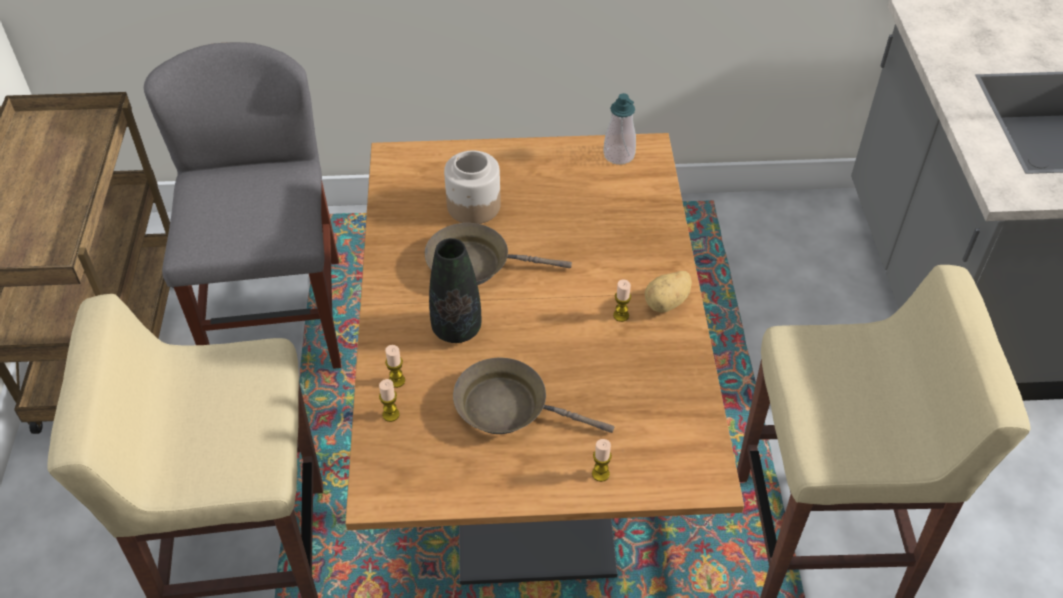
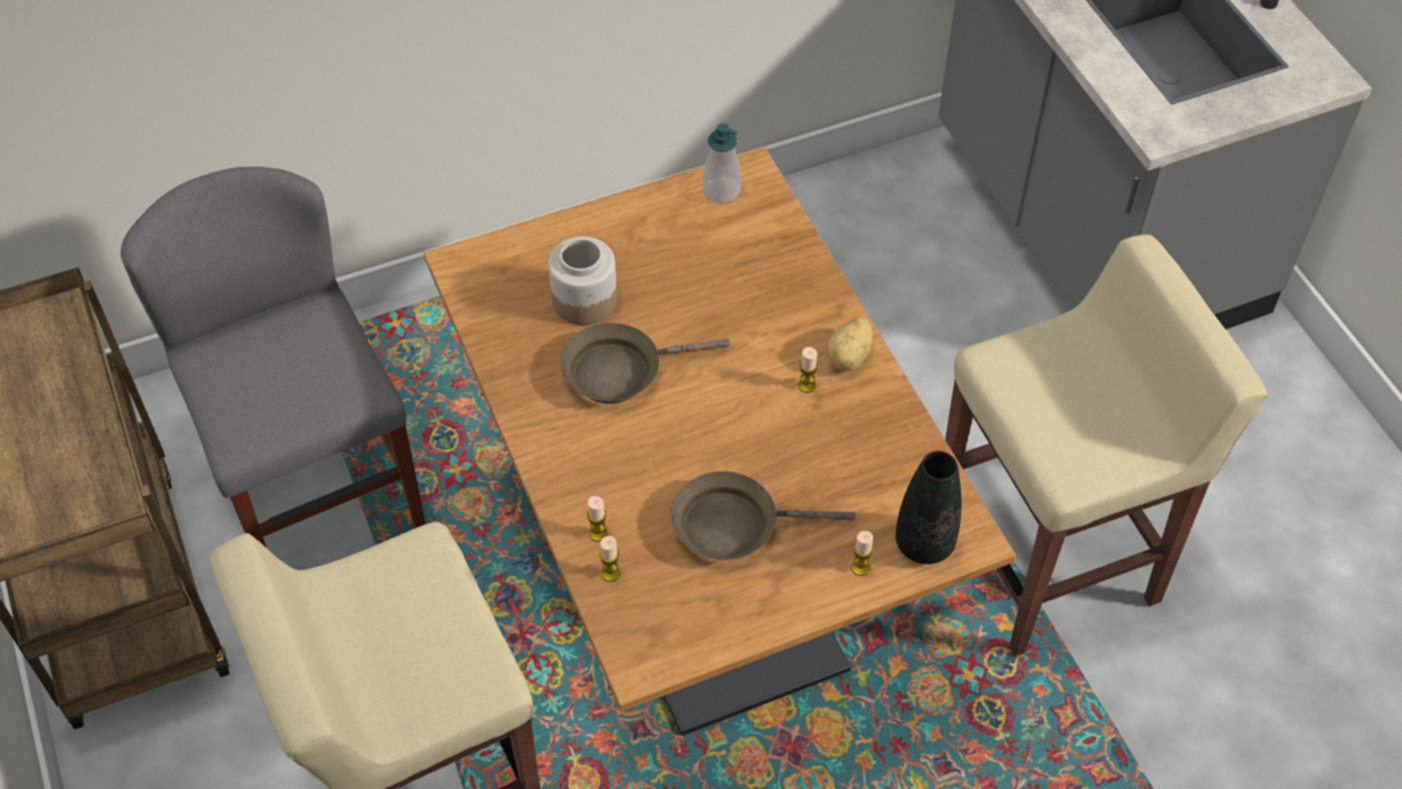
camera: 20 degrees left, 5 degrees up
black vase [429,238,481,343] -> black vase moved to [896,451,962,564]

